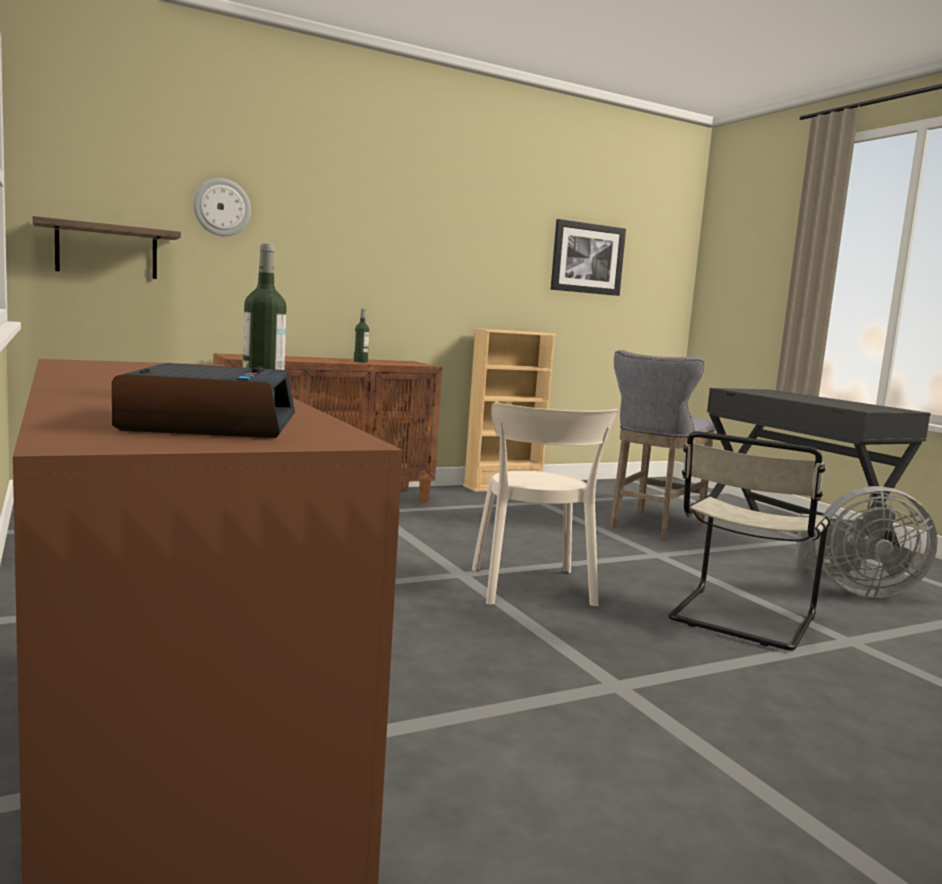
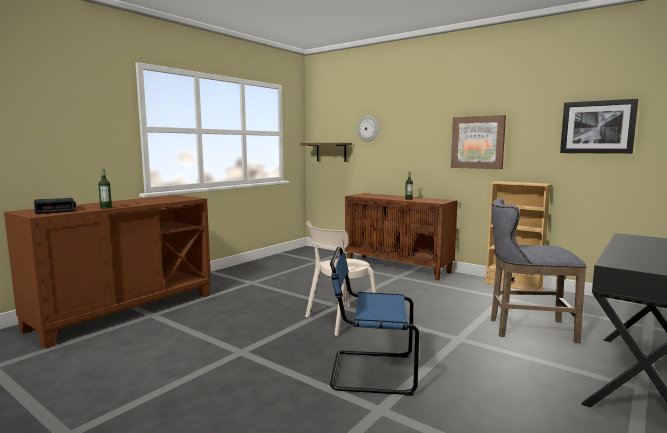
camera: 65 degrees right, 0 degrees up
beige chair [668,431,830,651] -> blue chair [330,247,419,396]
grey fan [794,486,938,598] -> none
none -> picture [451,115,506,169]

